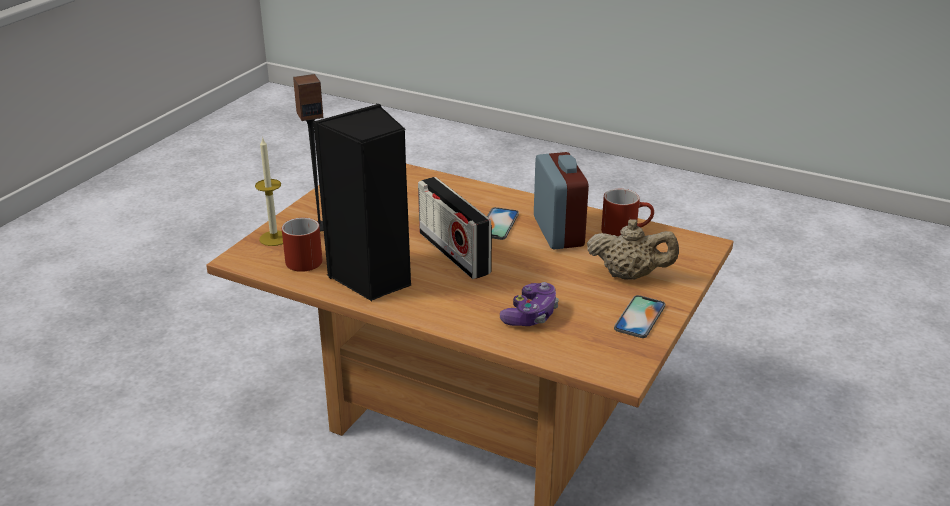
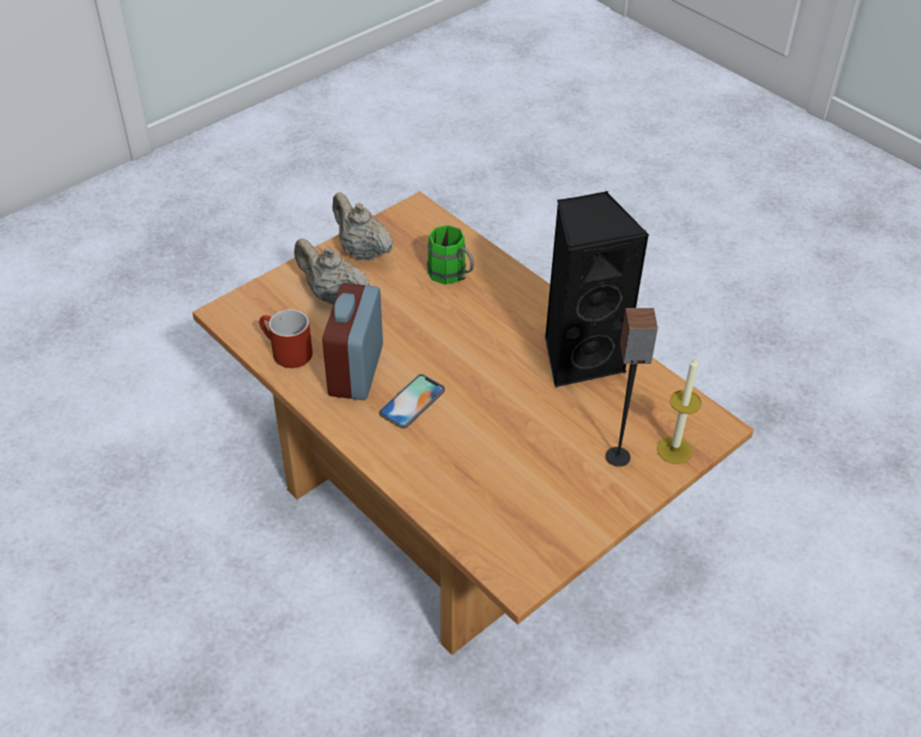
camera: 160 degrees left, 15 degrees up
red mug [282,217,322,272] -> none
radio [418,177,492,279] -> none
game controller [500,282,559,326] -> green mug [427,225,474,285]
phone [614,295,665,338] -> beige teapot [333,192,393,260]

